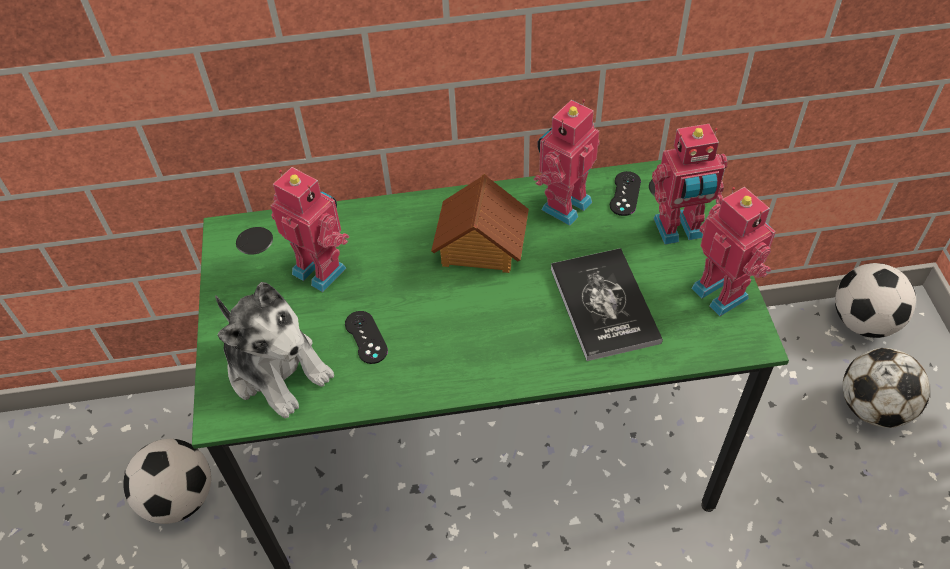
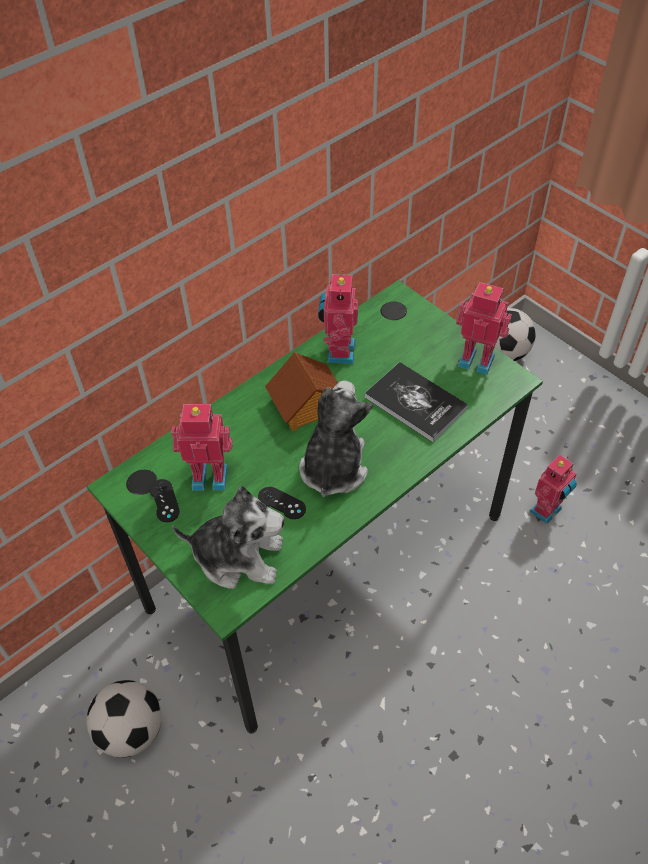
camera: 35 degrees left, 0 degrees up
black game controller [610,171,641,216] -> black game controller moved to [150,479,180,522]
toy robot [652,124,728,244] -> toy robot moved to [529,454,577,524]
football [843,348,930,428] -> none
none -> plush toy [299,380,373,497]

